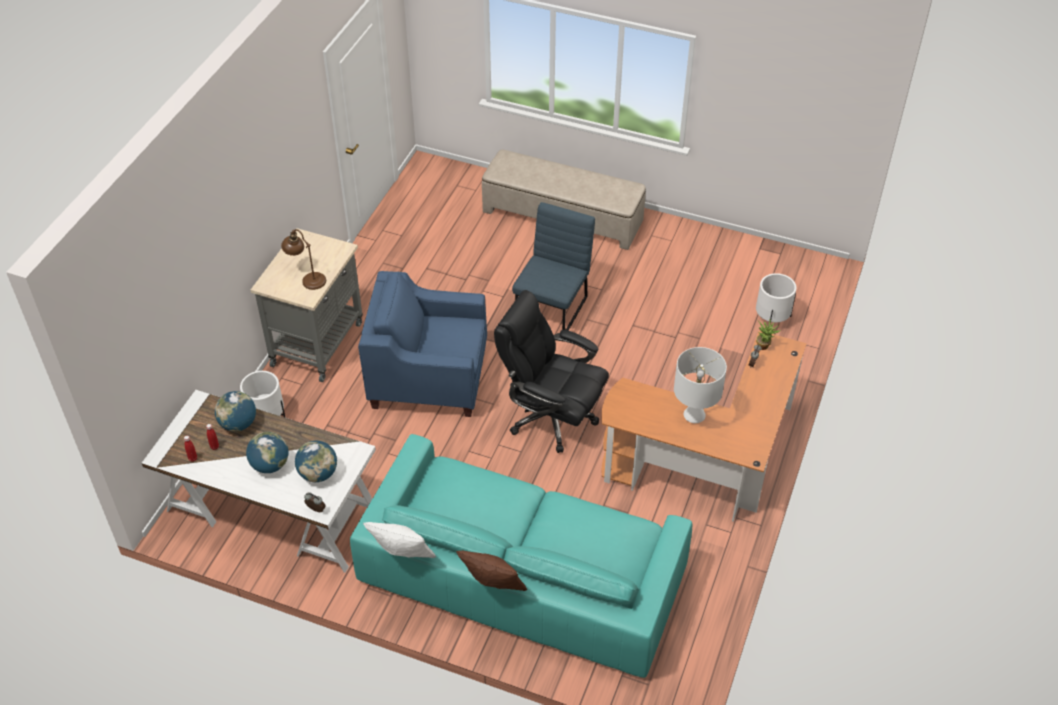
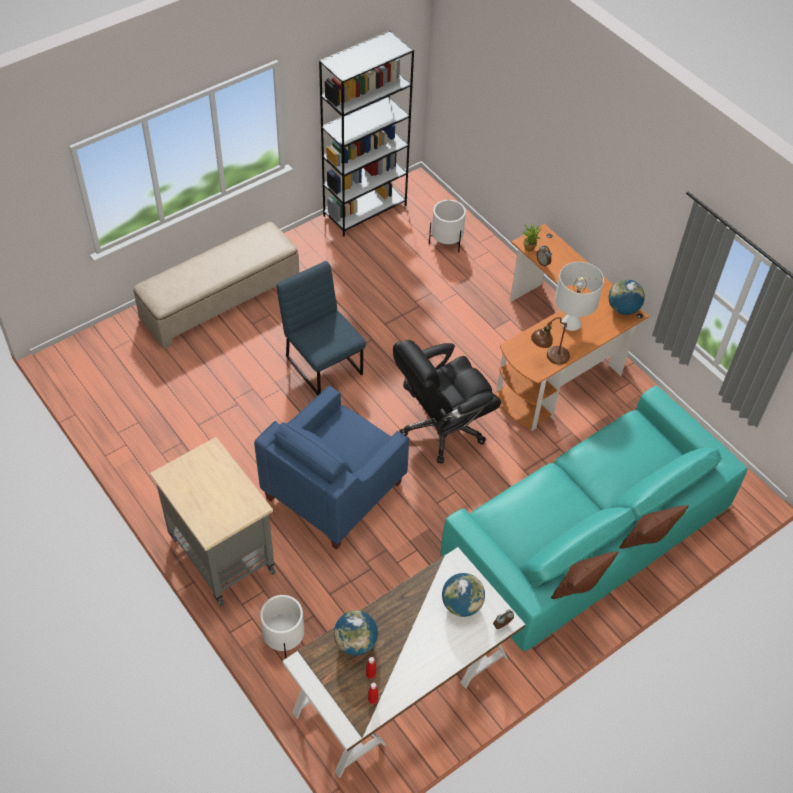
camera: 60 degrees left, 5 degrees up
globe [246,432,289,473] -> globe moved to [609,279,645,315]
brown table lamp [281,229,326,290] -> brown table lamp moved to [531,317,570,365]
white pillow [363,522,436,558] -> brown pillow [551,551,618,599]
none -> white bookcase [319,30,414,237]

